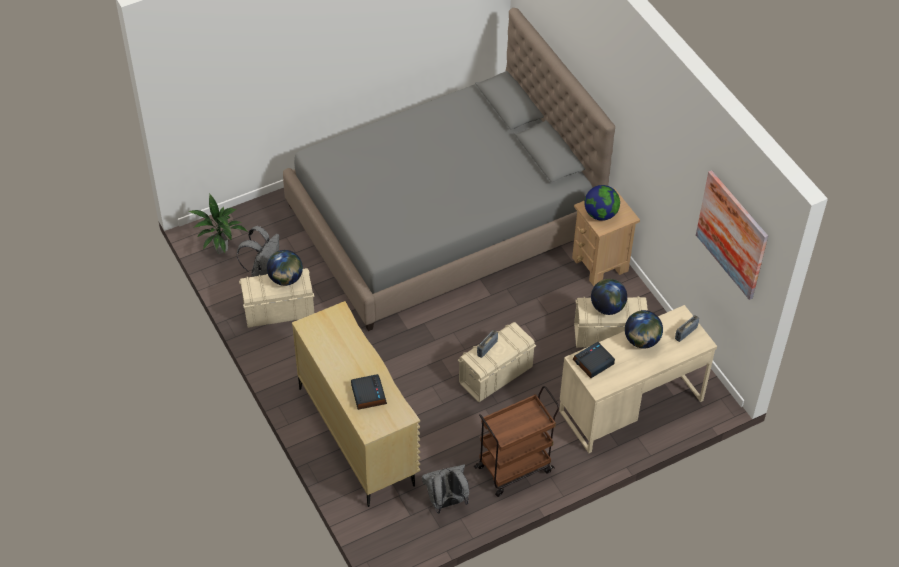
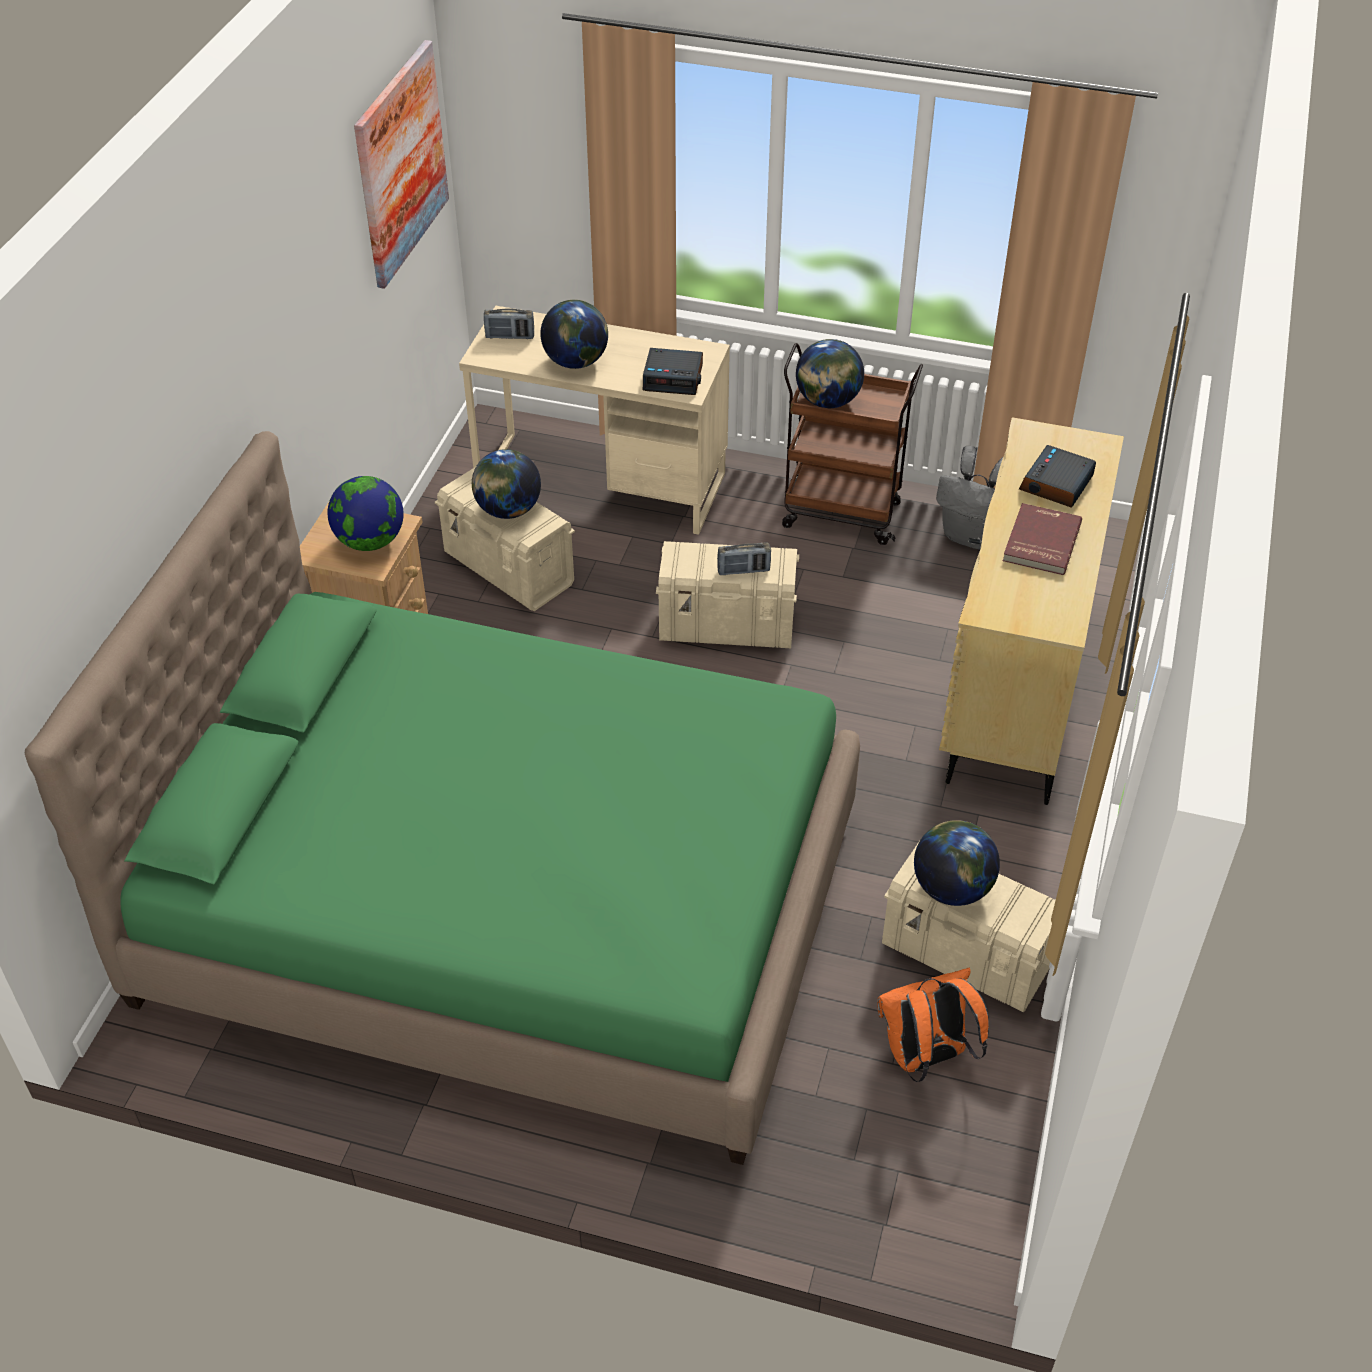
camera: 135 degrees left, 5 degrees down
potted plant [189,194,248,254] -> none
grey backpack [236,226,279,277] -> orange backpack [877,968,989,1082]
grey bed [283,8,615,331] -> green bed [25,431,860,1165]
none -> globe [796,339,864,408]
none -> red book [1003,503,1082,575]

